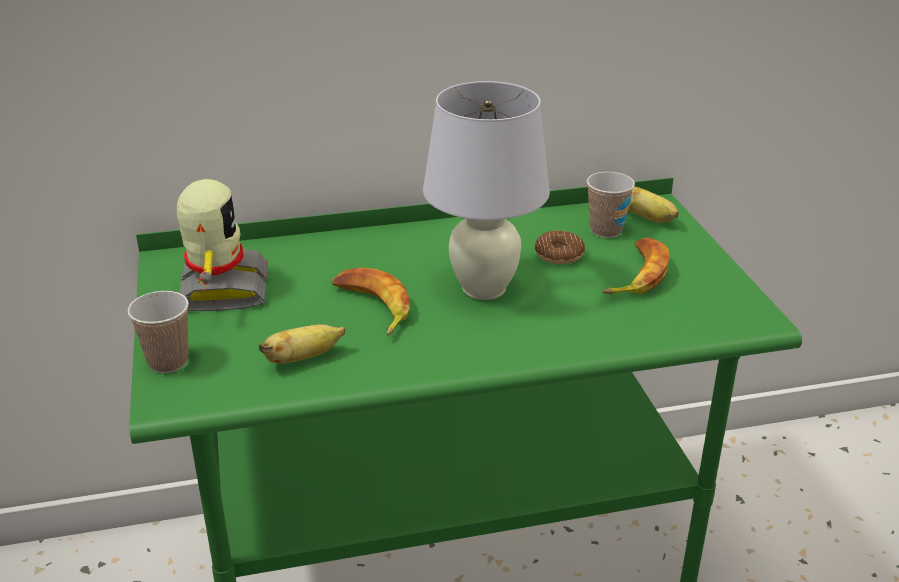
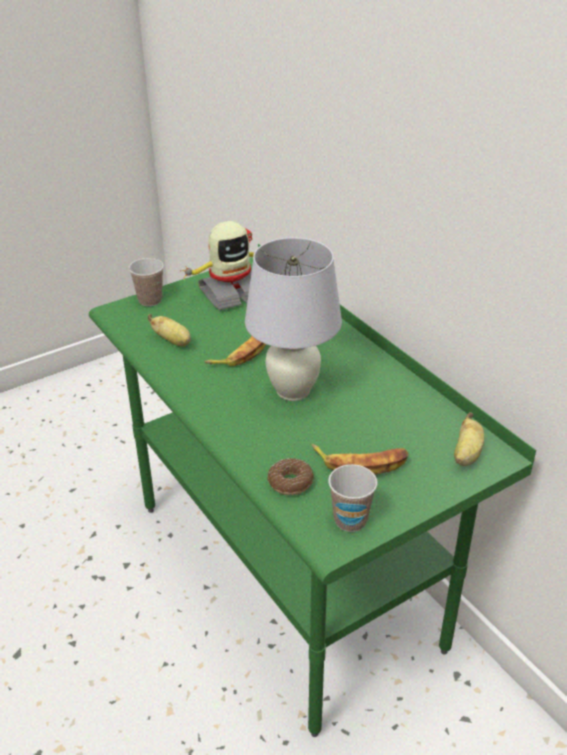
camera: 70 degrees right, 5 degrees up
donut [535,230,585,265] -> donut moved to [267,458,314,495]
cup [587,172,635,238] -> cup moved to [328,464,377,532]

